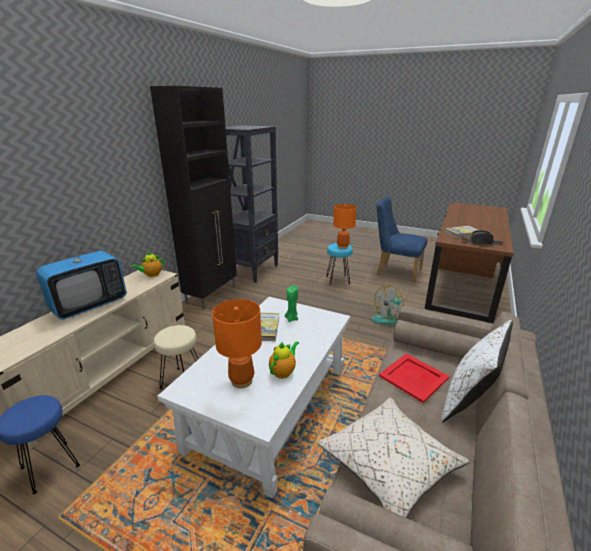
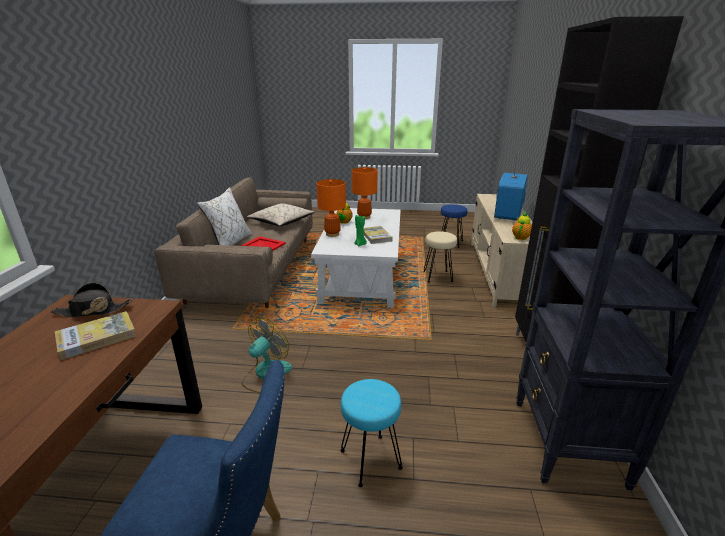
camera: 160 degrees right, 0 degrees up
orange table lamp [333,204,357,249] -> orange table lamp moved to [316,179,346,237]

